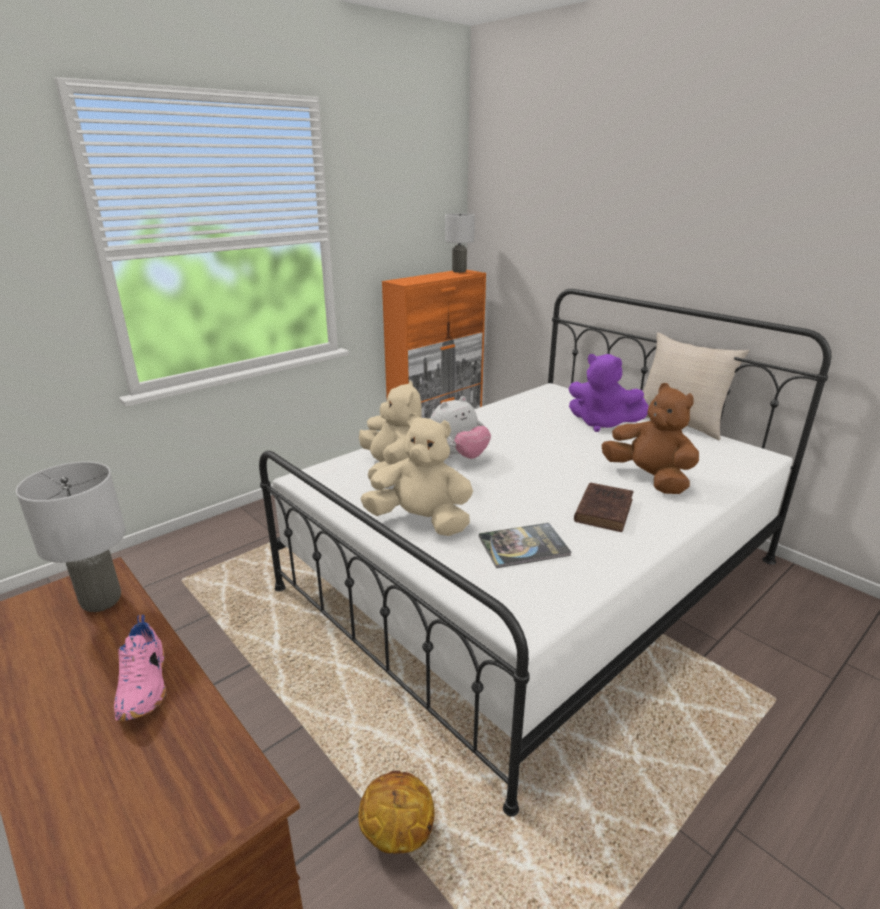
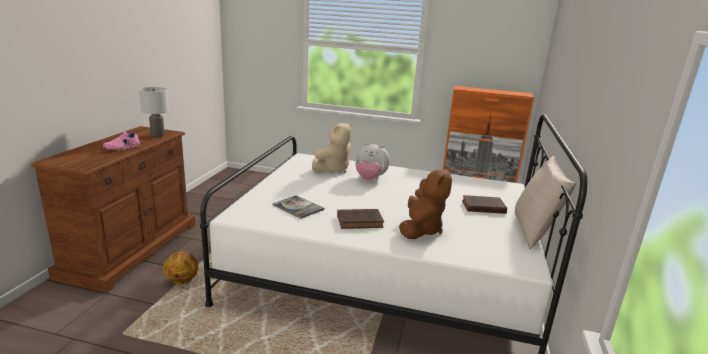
camera: 55 degrees right, 5 degrees down
beige plush toy [360,413,473,536] -> none
white table lamp [445,214,475,273] -> none
purple plush toy [569,354,649,432] -> brown book [462,195,507,214]

